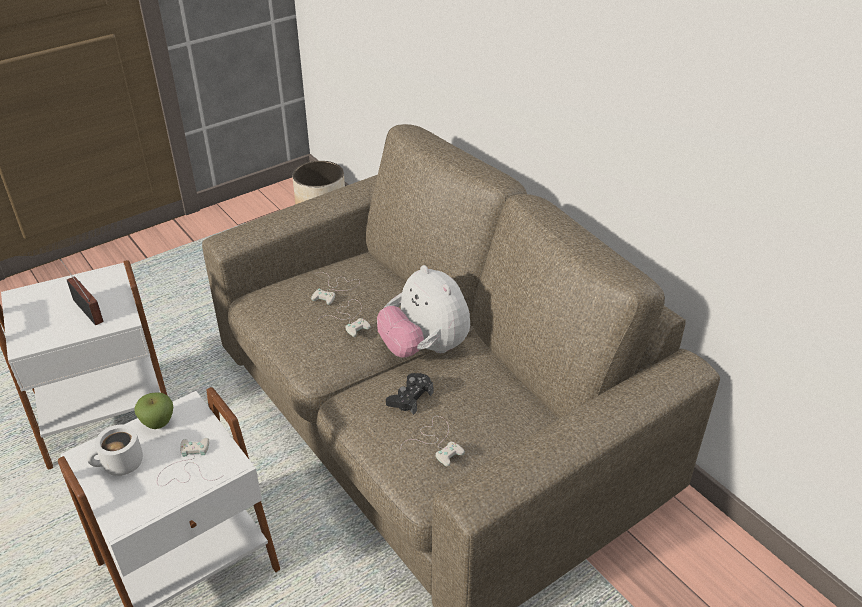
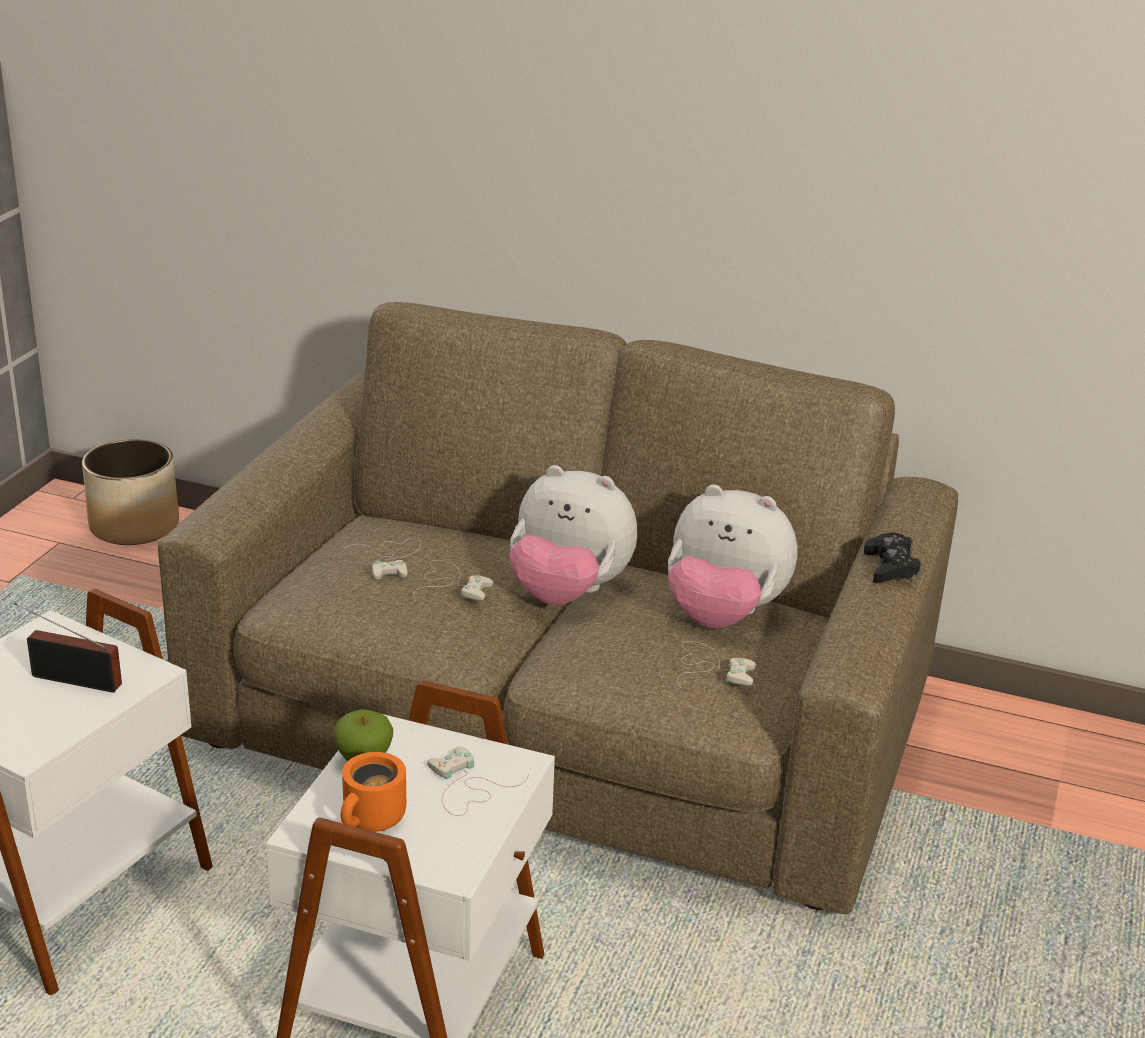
camera: 35 degrees left, 10 degrees down
white mug [87,425,143,476] -> orange mug [341,752,406,832]
black game controller [386,373,433,415] -> black game controller moved to [864,533,922,583]
none -> plush toy [668,485,798,628]

